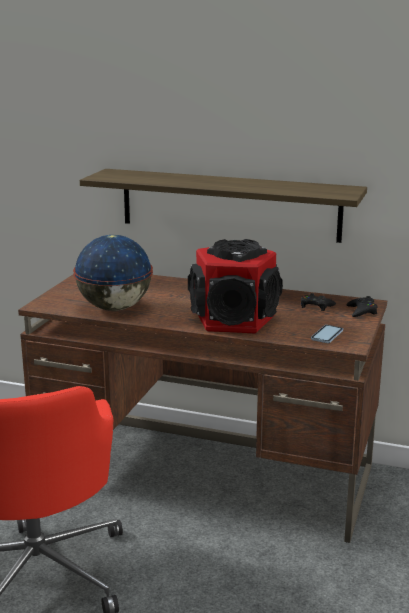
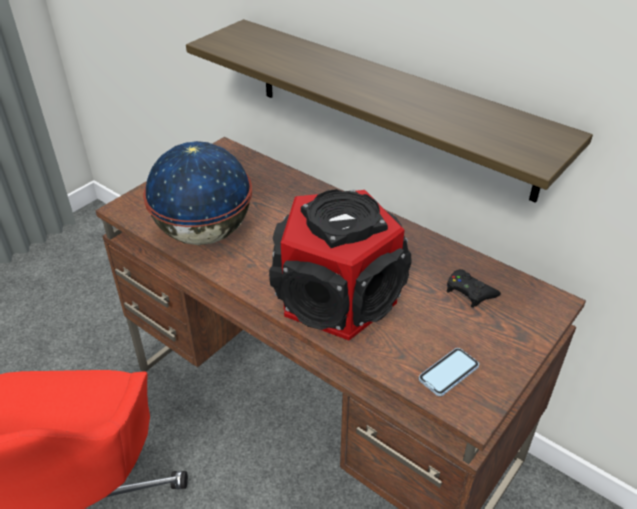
camera: 20 degrees right, 20 degrees up
black game controller [346,296,378,317] -> none

